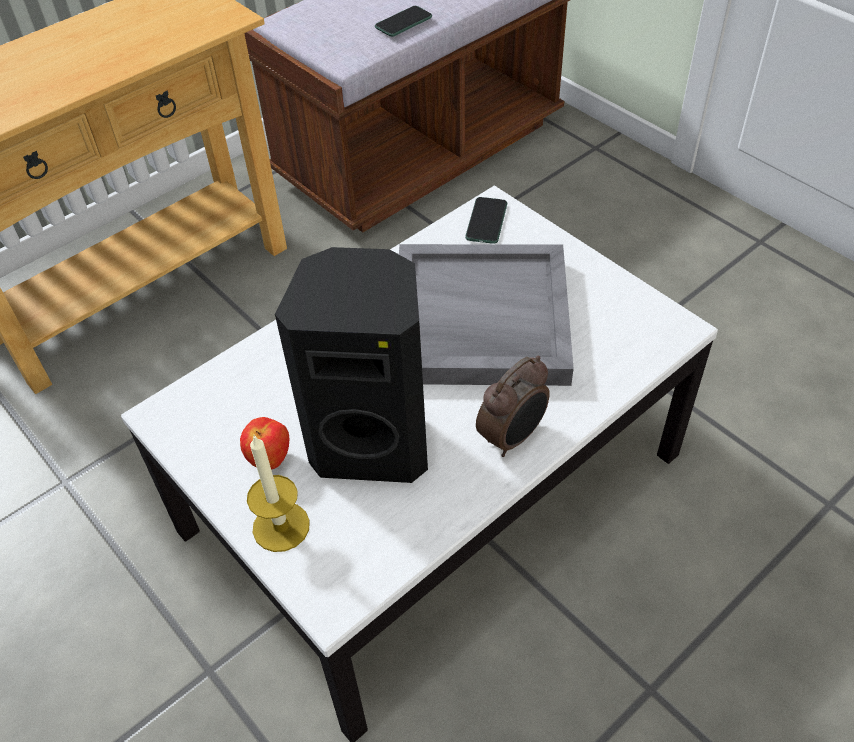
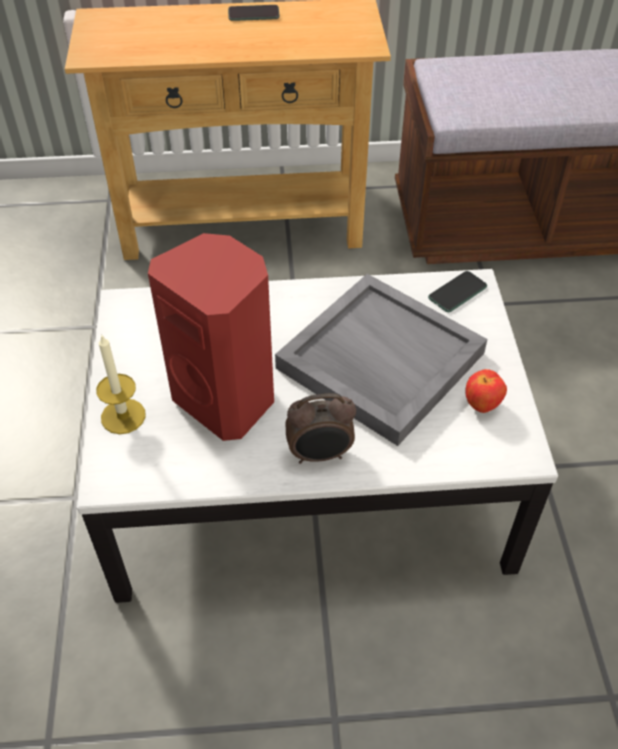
camera: 35 degrees right, 0 degrees up
apple [240,417,289,469] -> apple moved to [465,369,507,413]
black speaker [275,247,428,483] -> red speaker [148,233,274,441]
phone [375,6,432,37] -> phone moved to [228,5,280,21]

